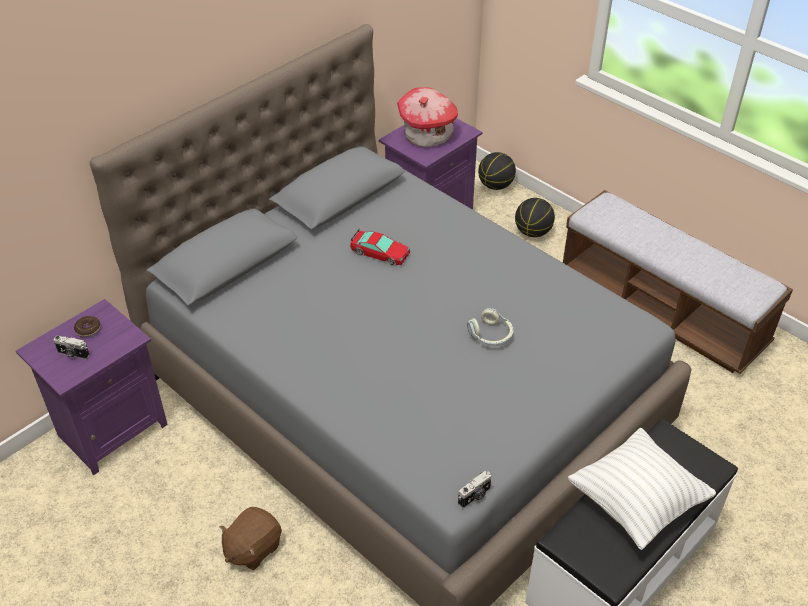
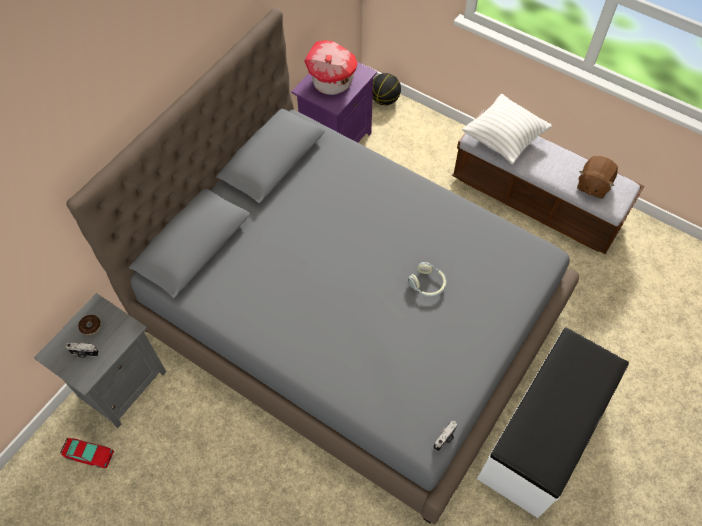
camera: 10 degrees left, 15 degrees up
purple nightstand [16,299,168,475] -> grey nightstand [34,293,166,428]
brown plush toy [219,507,282,570] -> brown plush toy moved to [577,156,618,199]
toy car [350,229,410,265] -> toy car moved to [60,437,114,468]
basketball [515,198,555,237] -> none
white pillow [568,428,716,550] -> white pillow moved to [462,94,552,164]

